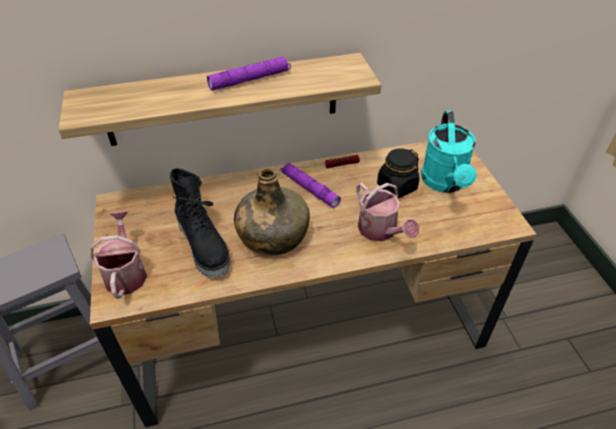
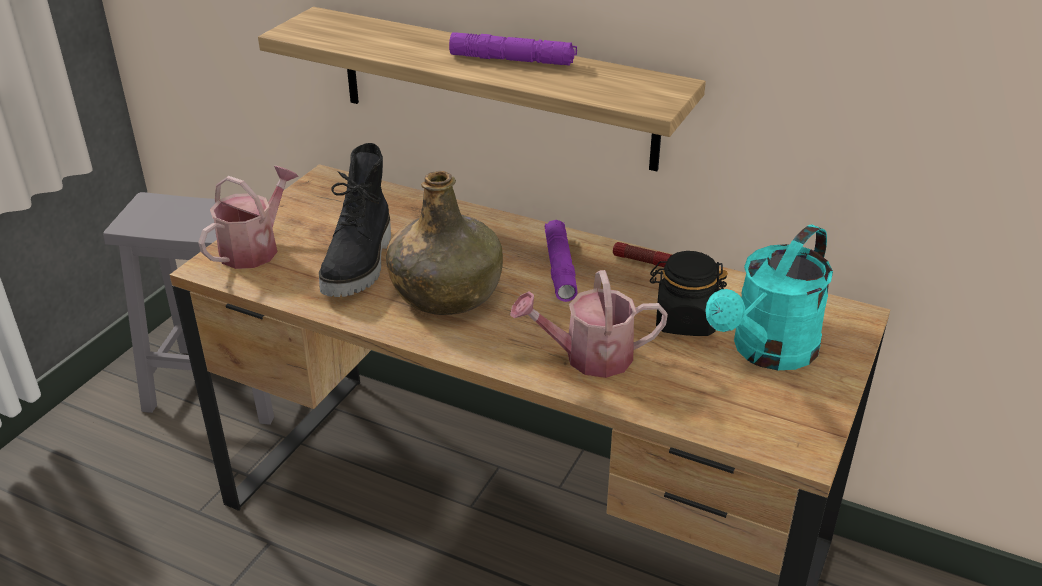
camera: 40 degrees right, 10 degrees down
watering can [356,183,419,241] -> watering can turned 75 degrees clockwise [510,270,668,378]

